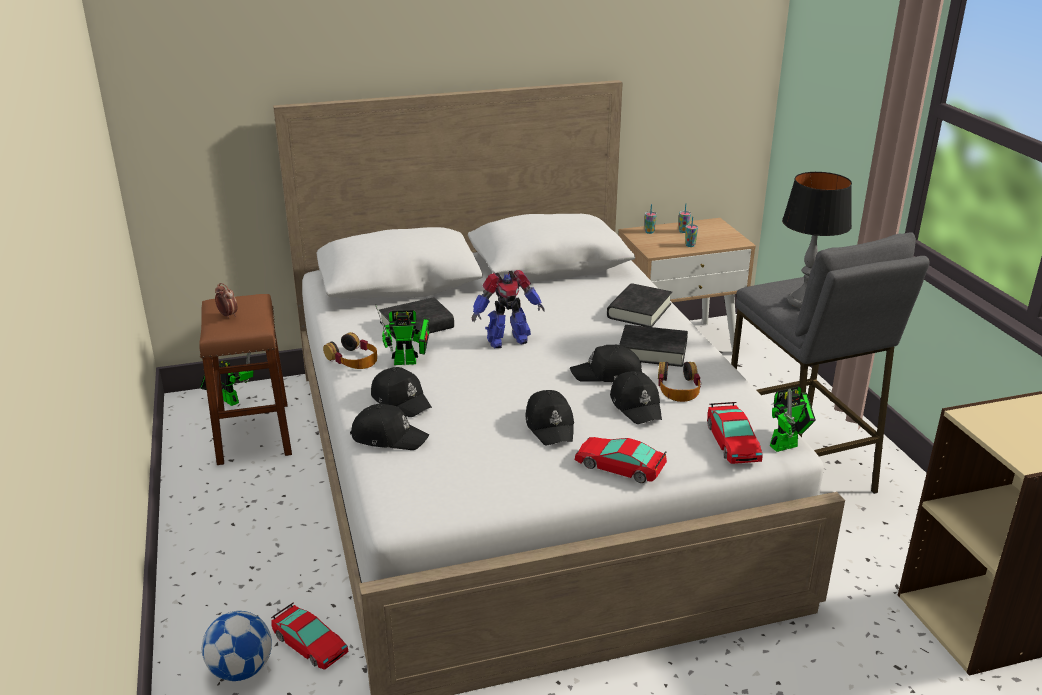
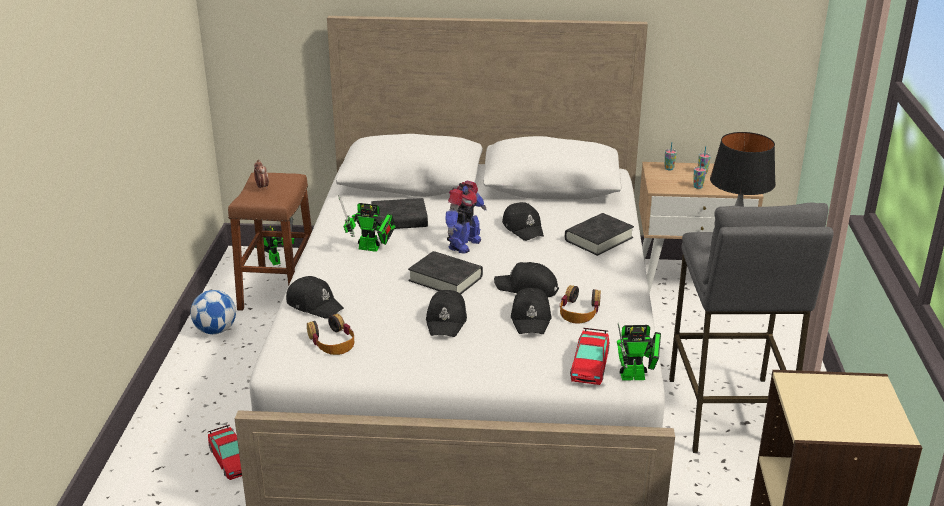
camera: 20 degrees right, 0 degrees up
football [202,611,272,681] -> football moved to [190,290,236,334]
headphones [323,332,377,369] -> headphones moved to [307,314,354,355]
black cap [371,367,431,417] -> black cap moved to [502,202,544,241]
toy robot [472,270,545,348] -> toy robot turned 60 degrees counterclockwise [445,181,487,254]
toy car [575,437,667,483] -> none
black book [619,325,688,367] -> black book moved to [408,251,483,294]

